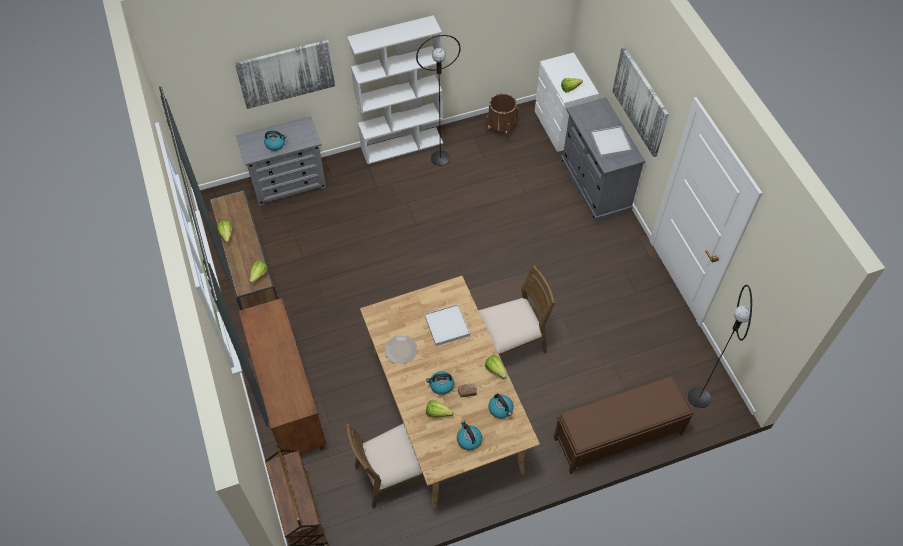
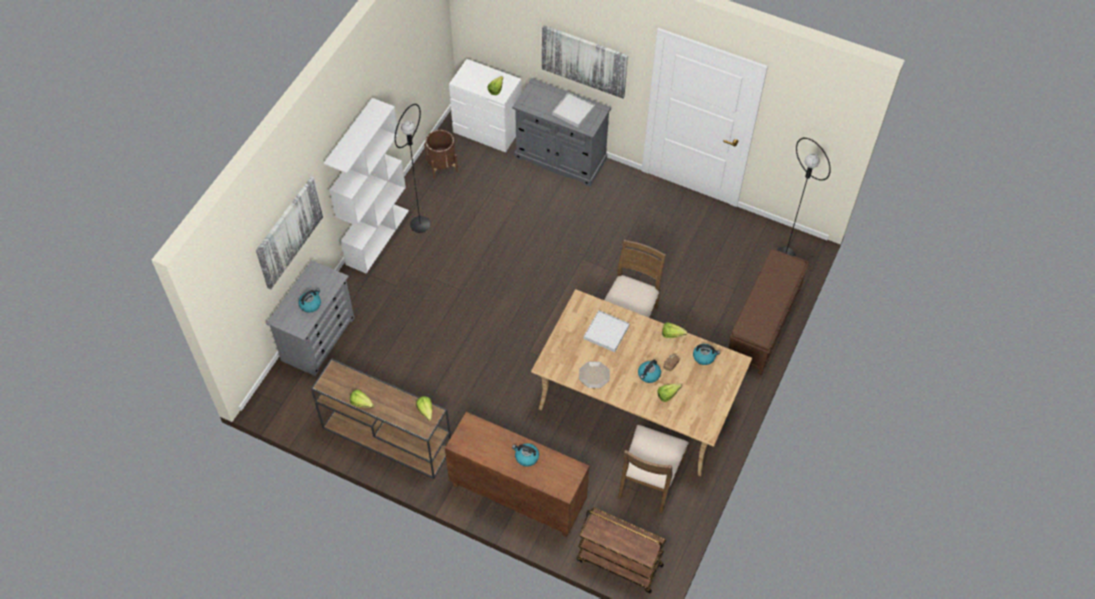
camera: 45 degrees left, 0 degrees up
kettle [457,420,482,450] -> kettle moved to [512,443,539,467]

